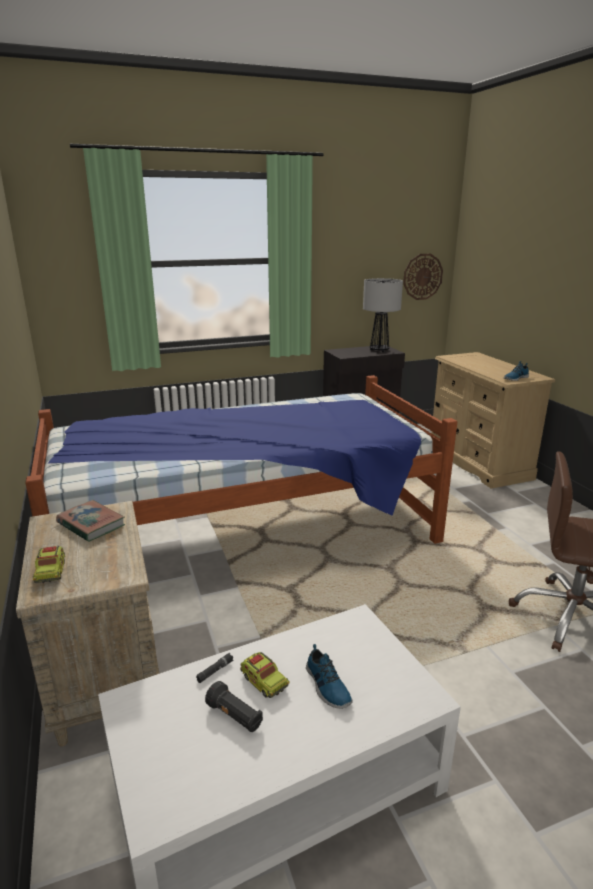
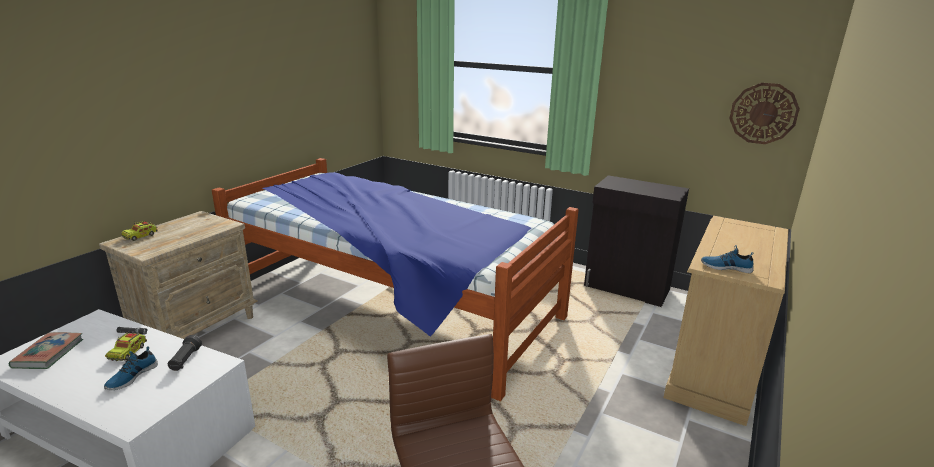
camera: 50 degrees right, 0 degrees up
book [56,500,125,542] -> book moved to [9,332,83,369]
black flashlight [205,681,263,732] -> black flashlight moved to [168,335,202,371]
table lamp [363,278,403,352] -> none

